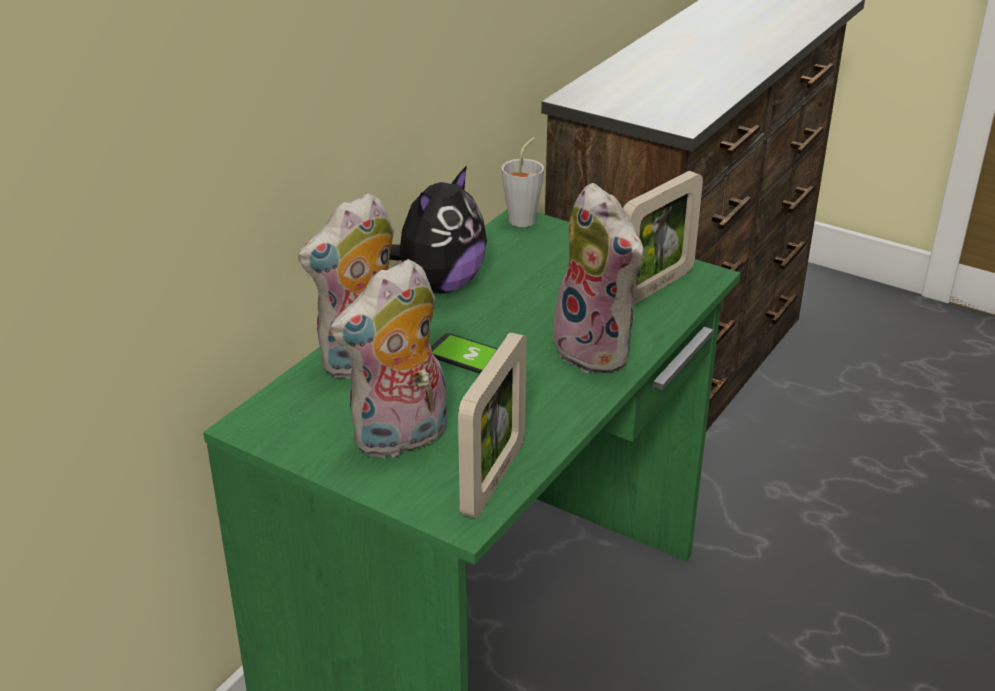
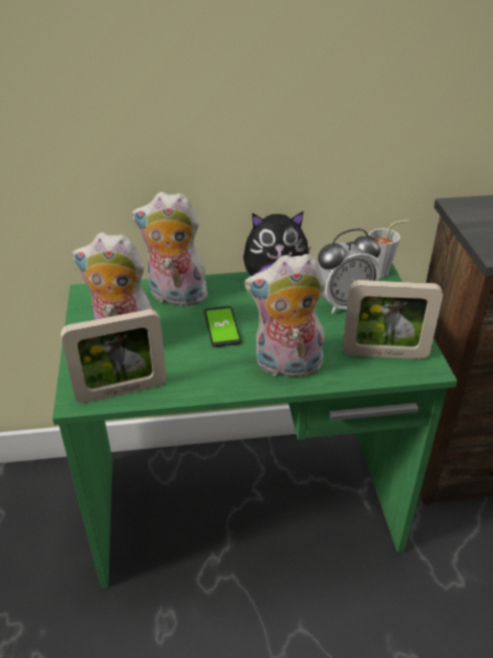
camera: 50 degrees right, 5 degrees up
plush toy [553,183,644,373] -> plush toy turned 75 degrees clockwise [244,254,326,377]
none -> alarm clock [317,229,381,314]

